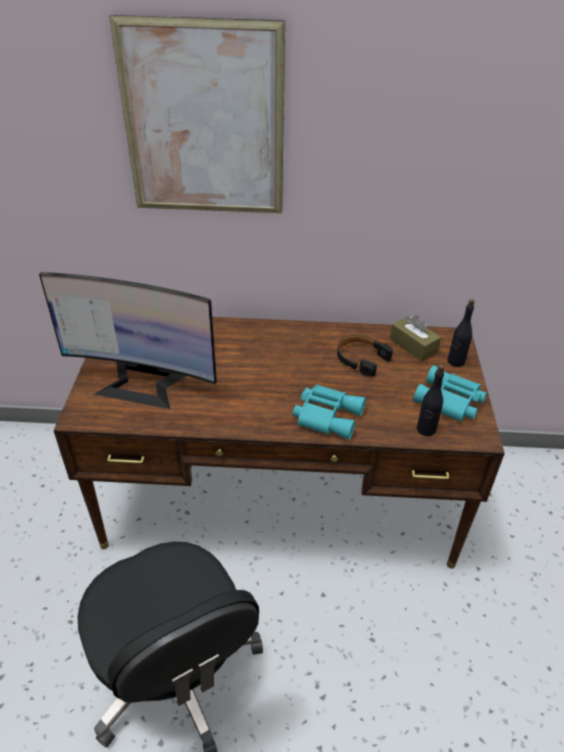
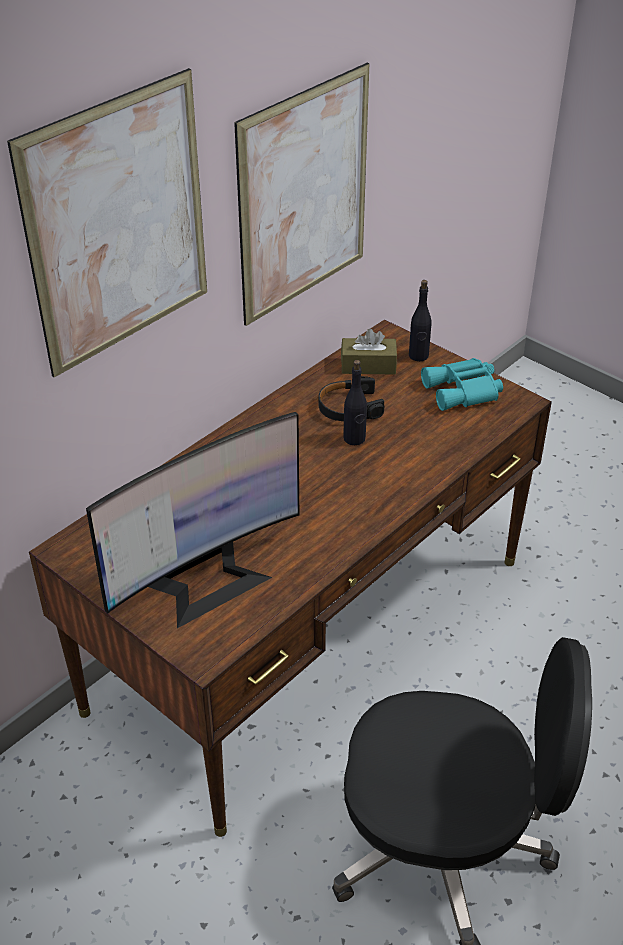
camera: 50 degrees left, 0 degrees up
turquoise binoculars [293,384,366,440] -> none
black bottle [417,364,444,436] -> black bottle moved to [343,360,367,445]
none -> picture [234,63,369,326]

